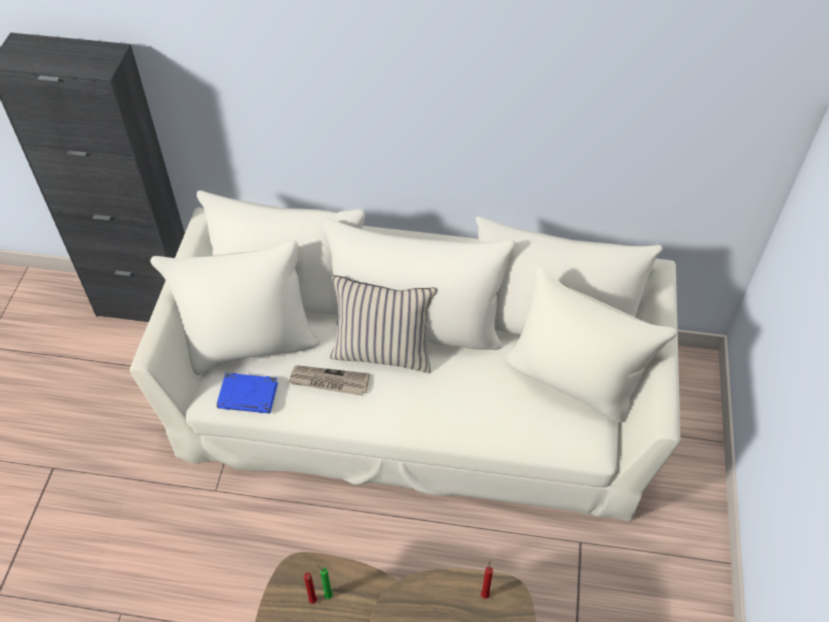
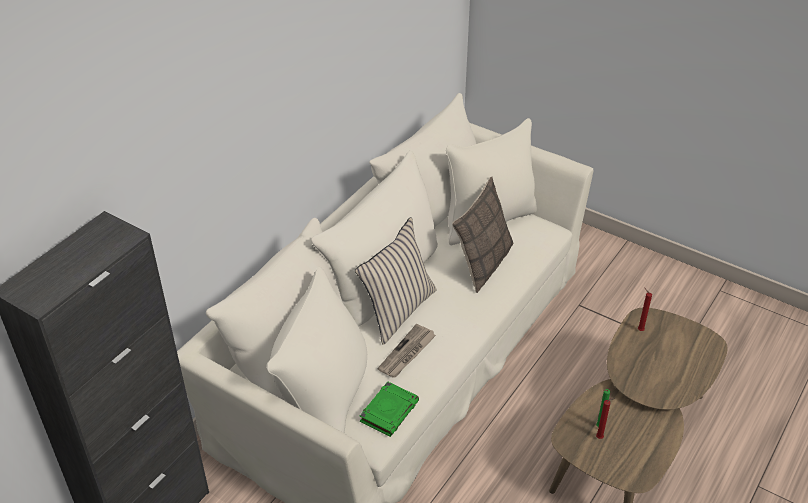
camera: 65 degrees left, 10 degrees down
blue book [217,373,278,413] -> green book [359,381,419,437]
none -> pillow [452,177,513,293]

